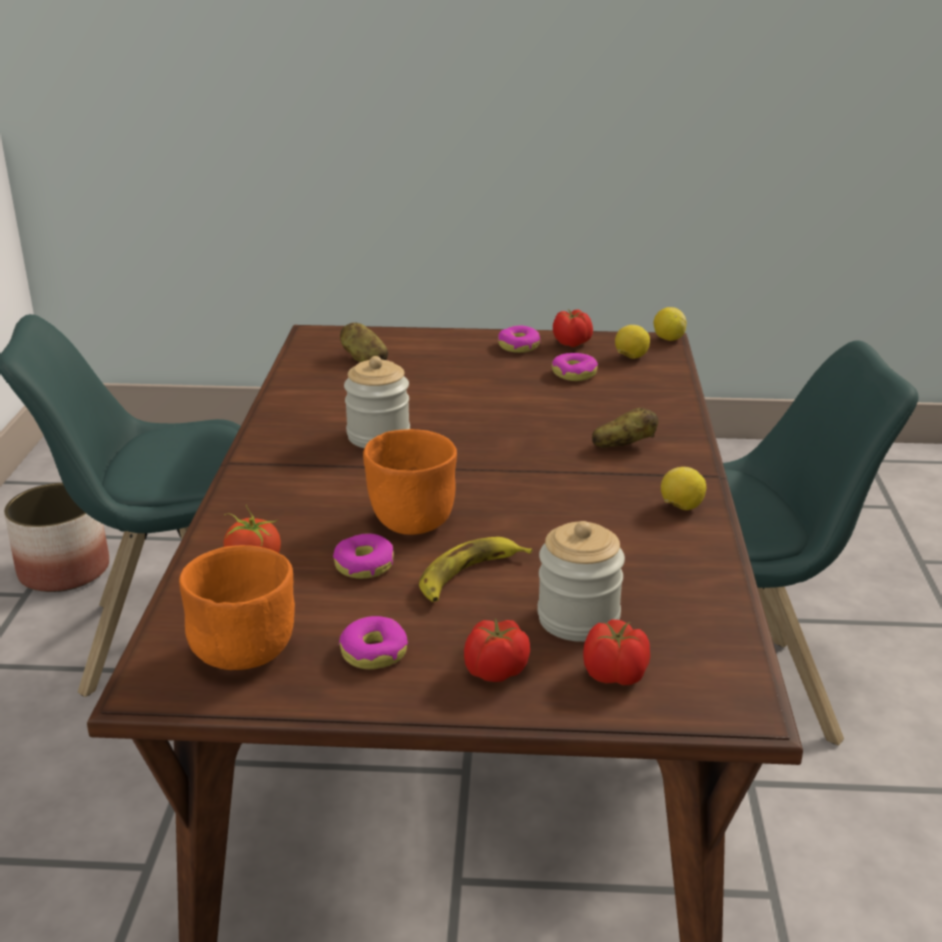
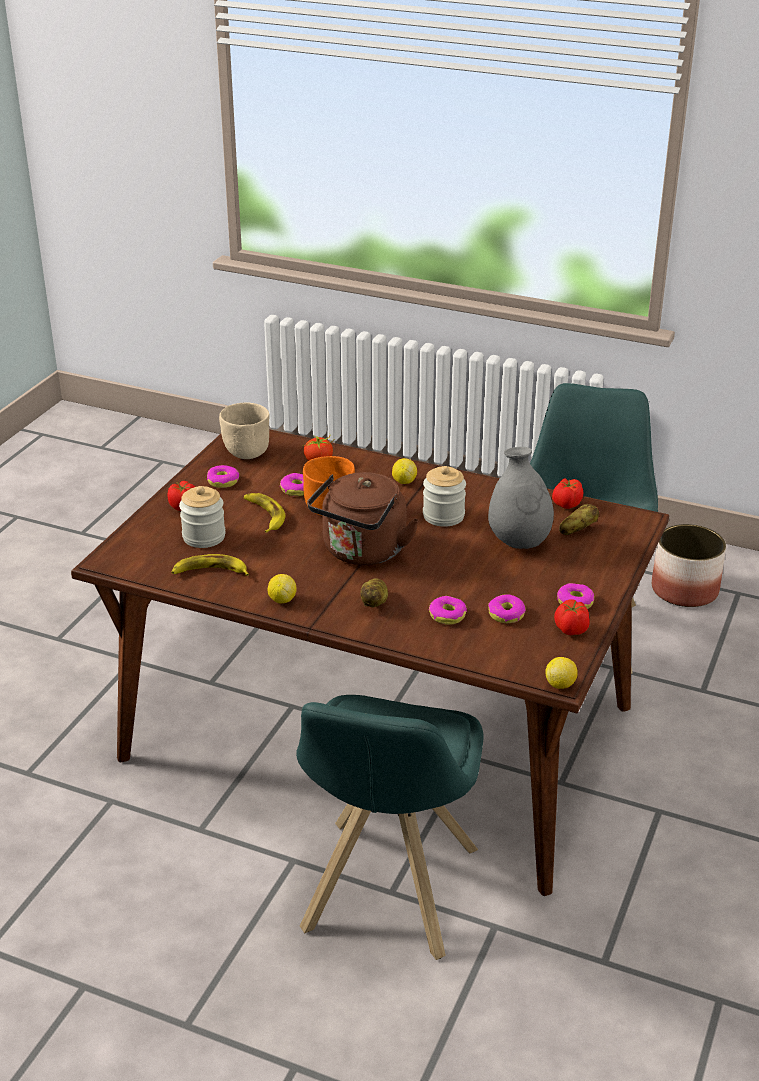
camera: 110 degrees right, 5 degrees up
orange bowl [179,545,295,670] -> beige bowl [219,403,270,459]
tomato [583,619,650,685] -> tomato moved to [552,478,583,509]
lemon [615,325,650,359] -> lemon moved to [392,458,417,484]
none -> banana [171,554,249,576]
none -> brown kettle [307,472,419,565]
none -> donut [429,596,467,625]
none -> grey vase [488,447,554,549]

